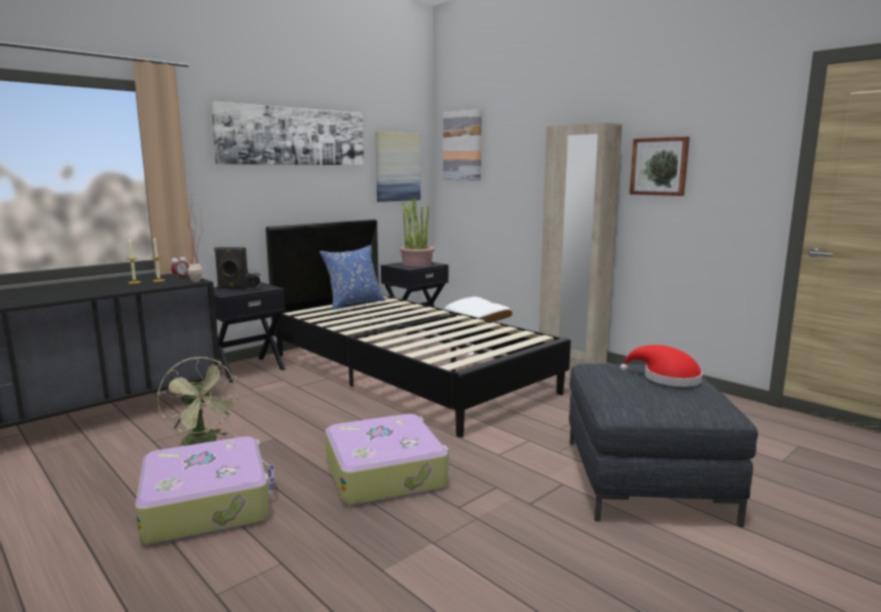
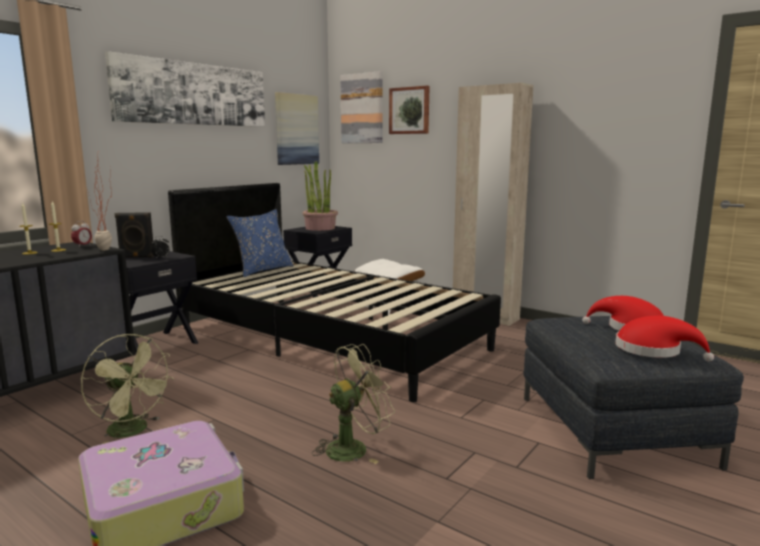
camera: 10 degrees left, 0 degrees up
suitcase [325,414,449,506] -> green fan [312,344,395,464]
picture [630,137,690,196] -> picture moved to [389,86,430,134]
none -> red hat [615,316,714,362]

